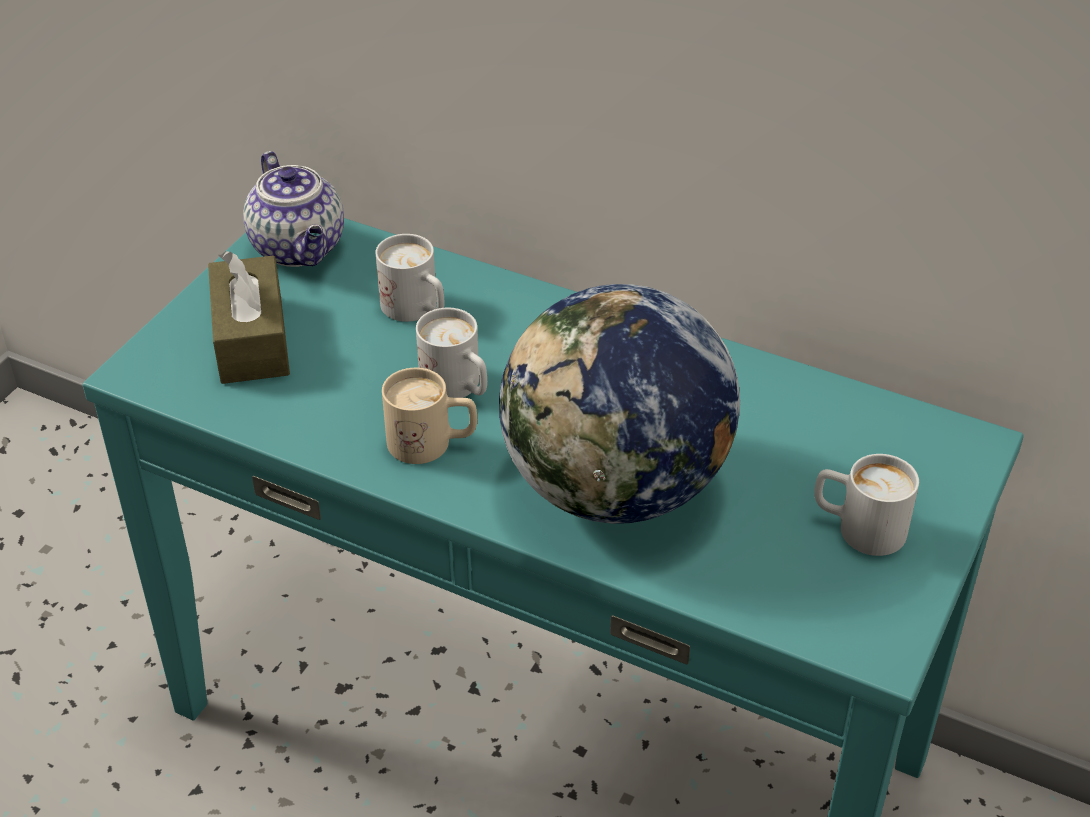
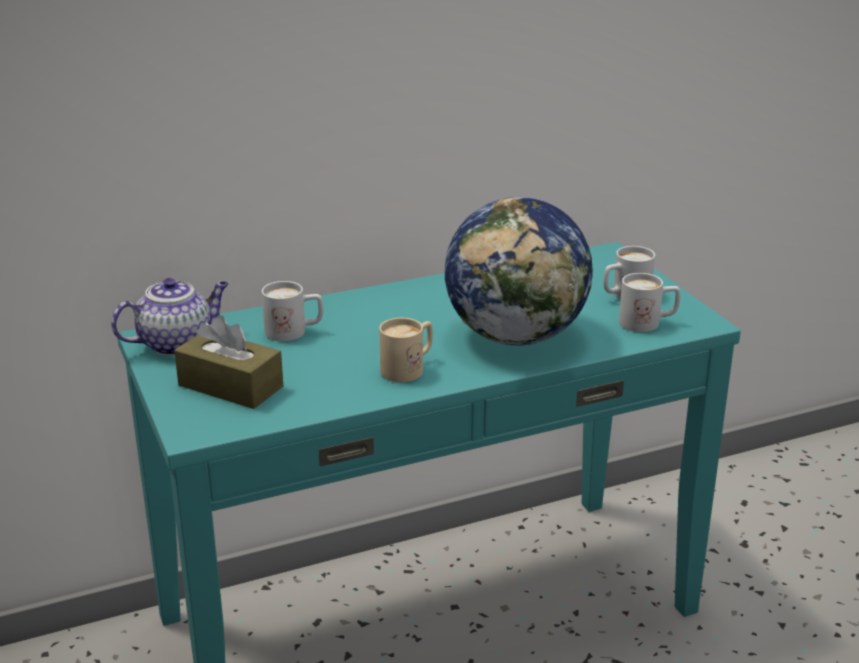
camera: 50 degrees left, 15 degrees down
teapot [243,151,344,267] -> teapot turned 45 degrees counterclockwise [111,278,229,356]
white mug [416,308,487,398] -> white mug moved to [619,273,680,332]

